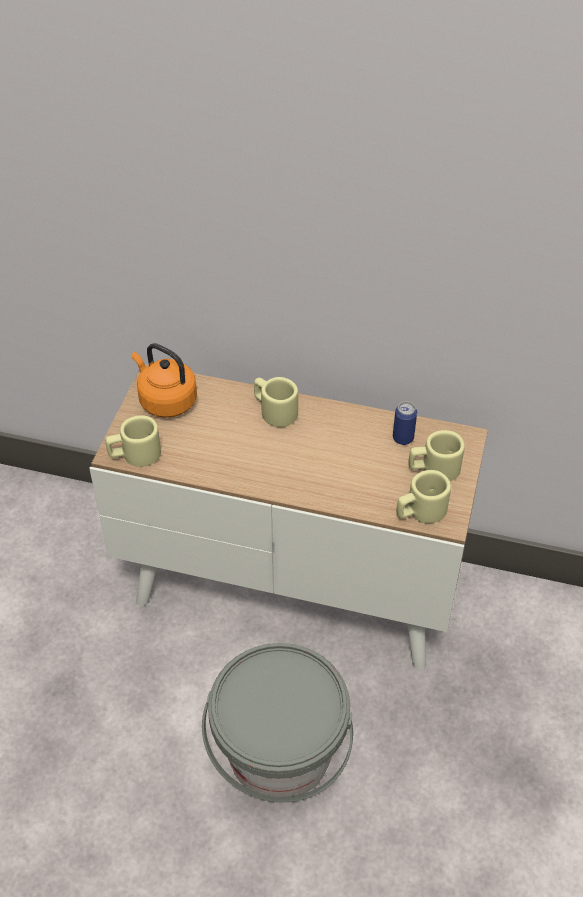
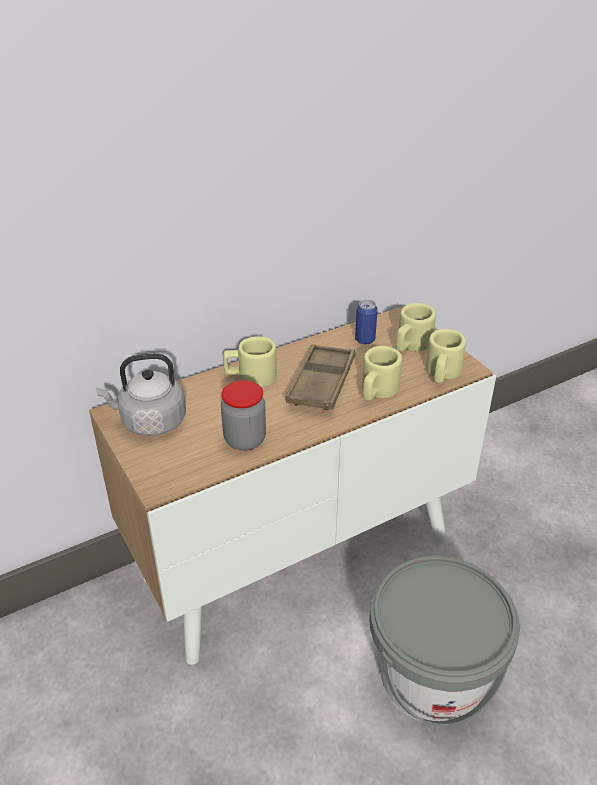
camera: 45 degrees left, 10 degrees down
beige mug [106,415,161,467] -> beige mug moved to [362,346,402,401]
orange kettle [132,343,197,418] -> grey kettle [96,353,186,436]
none -> jar [221,380,266,451]
none -> brown tray [286,344,355,411]

